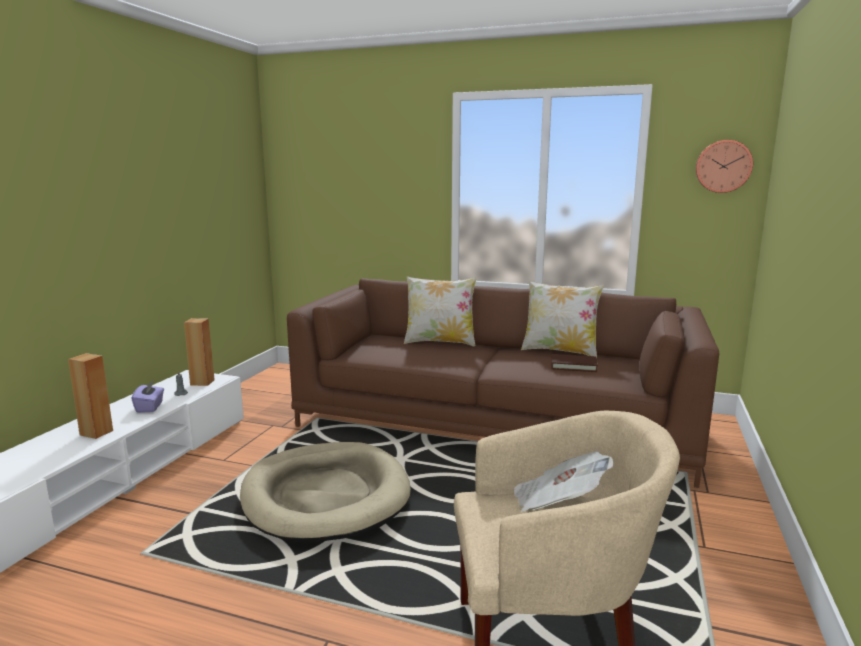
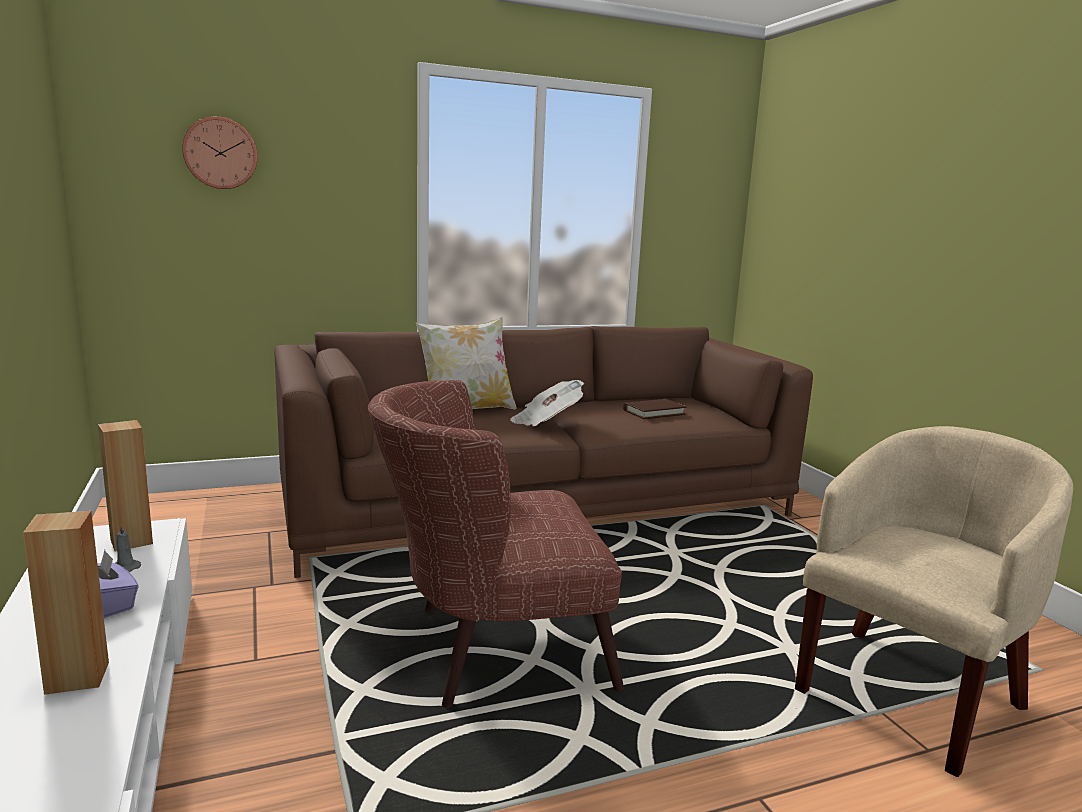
camera: 40 degrees left, 0 degrees up
beige dog bed [240,442,411,543] -> brown armchair [368,380,624,708]
newspaper [514,451,614,512] -> newspaper moved to [510,380,584,426]
pillow [521,281,604,358] -> none
wall clock [696,140,753,193] -> wall clock moved to [182,116,257,189]

